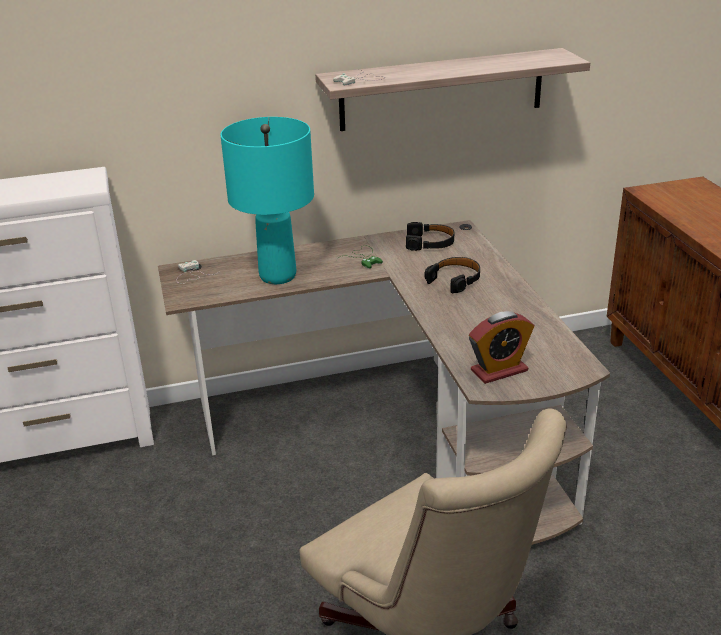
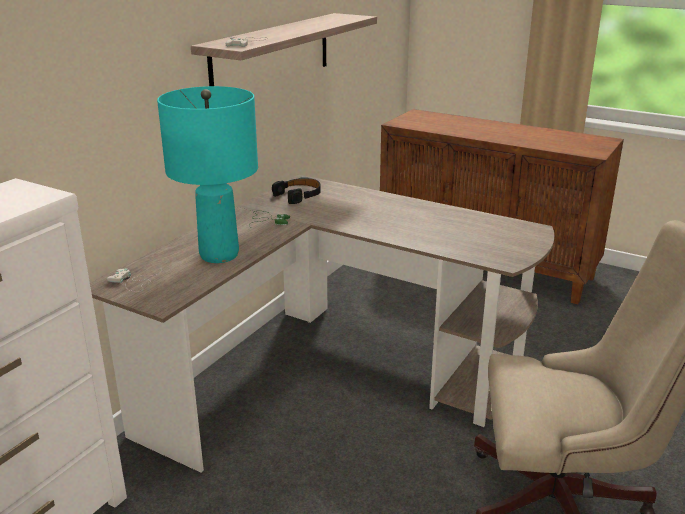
camera: 45 degrees left, 5 degrees down
black headphones [424,257,480,293] -> none
alarm clock [469,311,534,384] -> none

